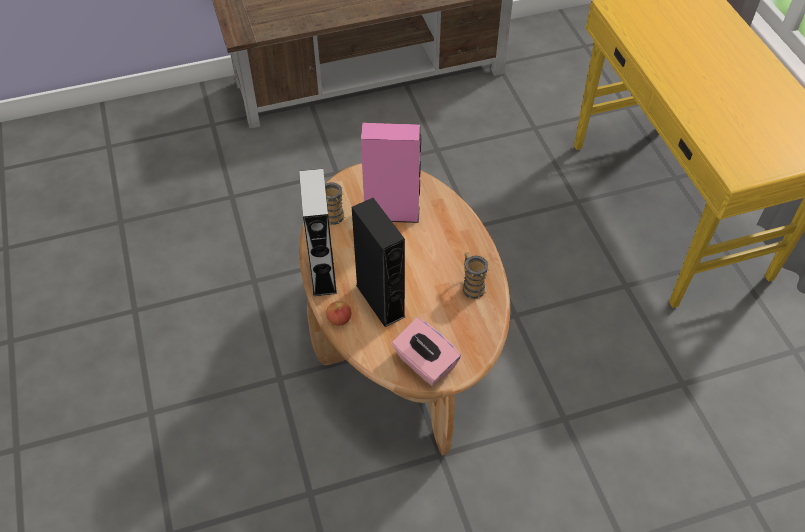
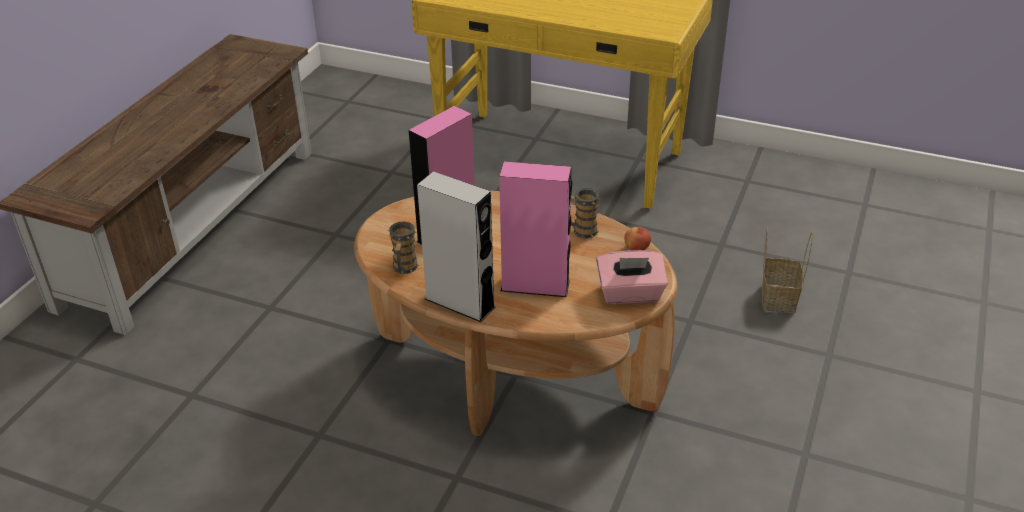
camera: 50 degrees left, 15 degrees down
apple [326,301,351,326] -> apple moved to [624,227,651,250]
black speaker [352,198,405,327] -> pink speaker [499,162,572,297]
none -> basket [762,228,813,313]

